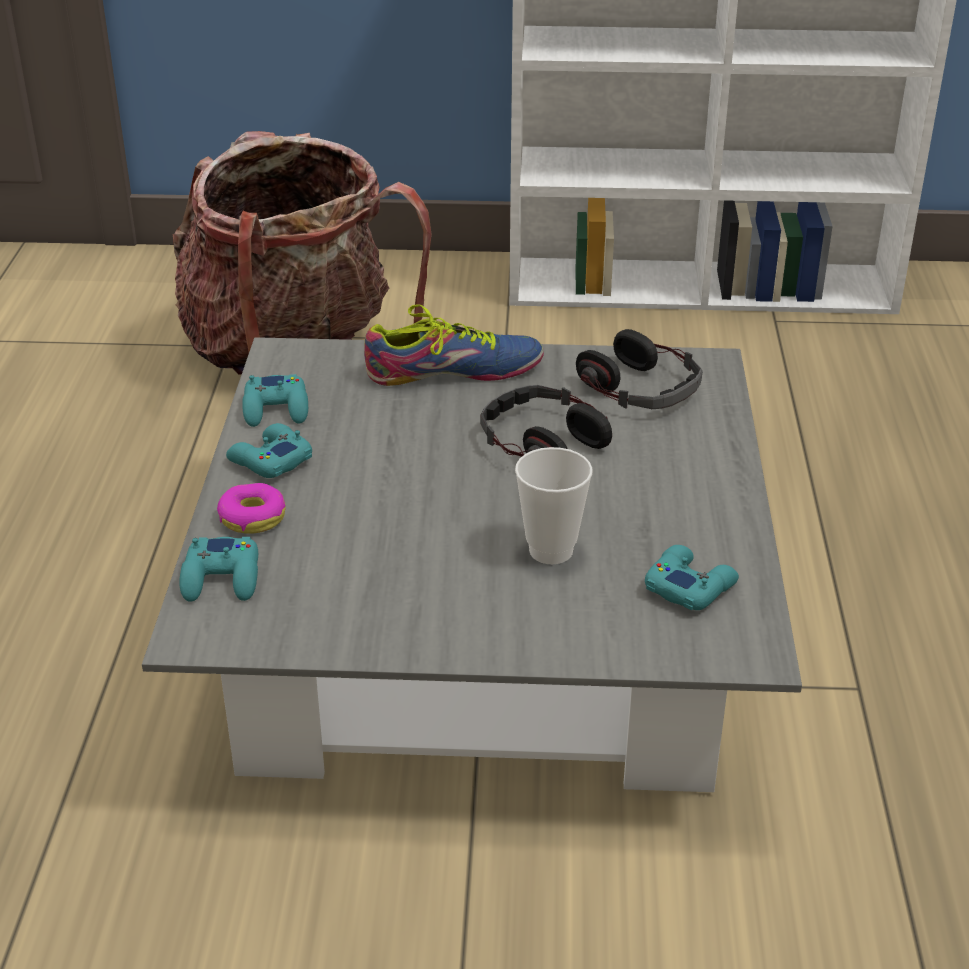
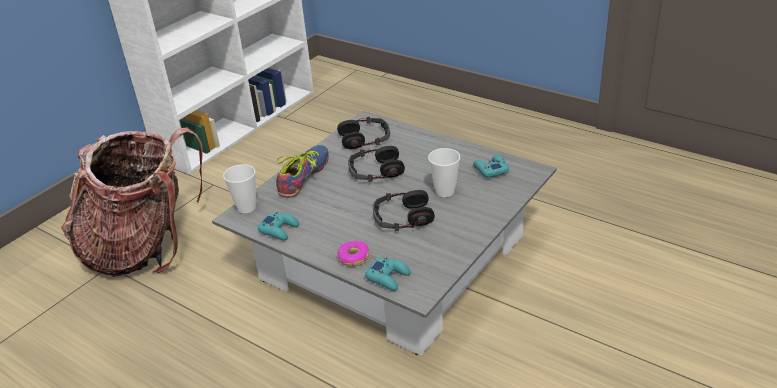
camera: 55 degrees left, 0 degrees up
turquoise game controller [226,423,312,478] -> none
none -> cup [223,164,256,213]
none -> headphones [373,190,435,231]

